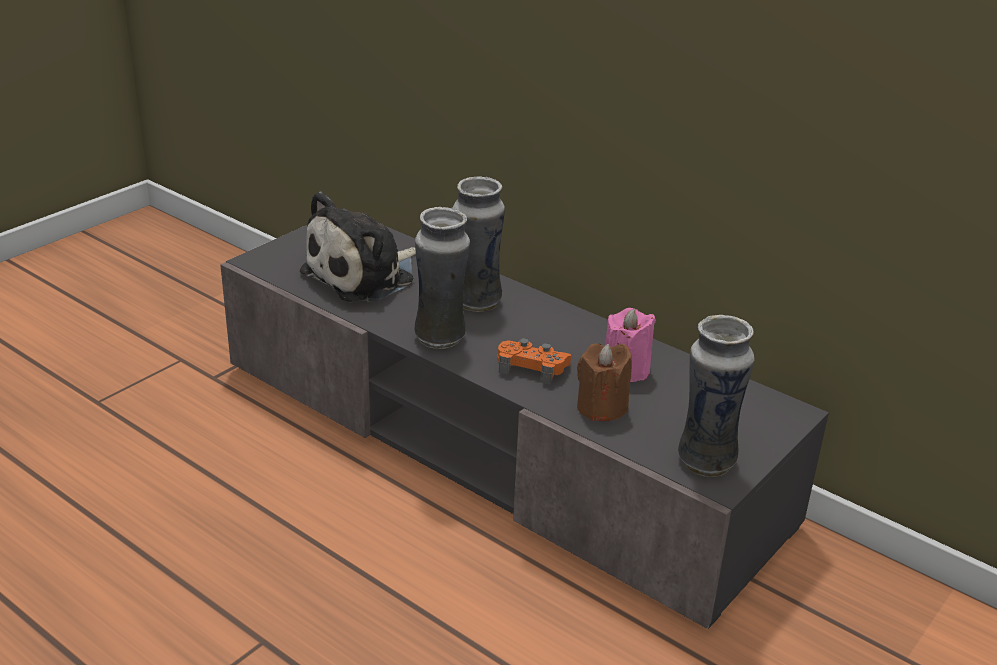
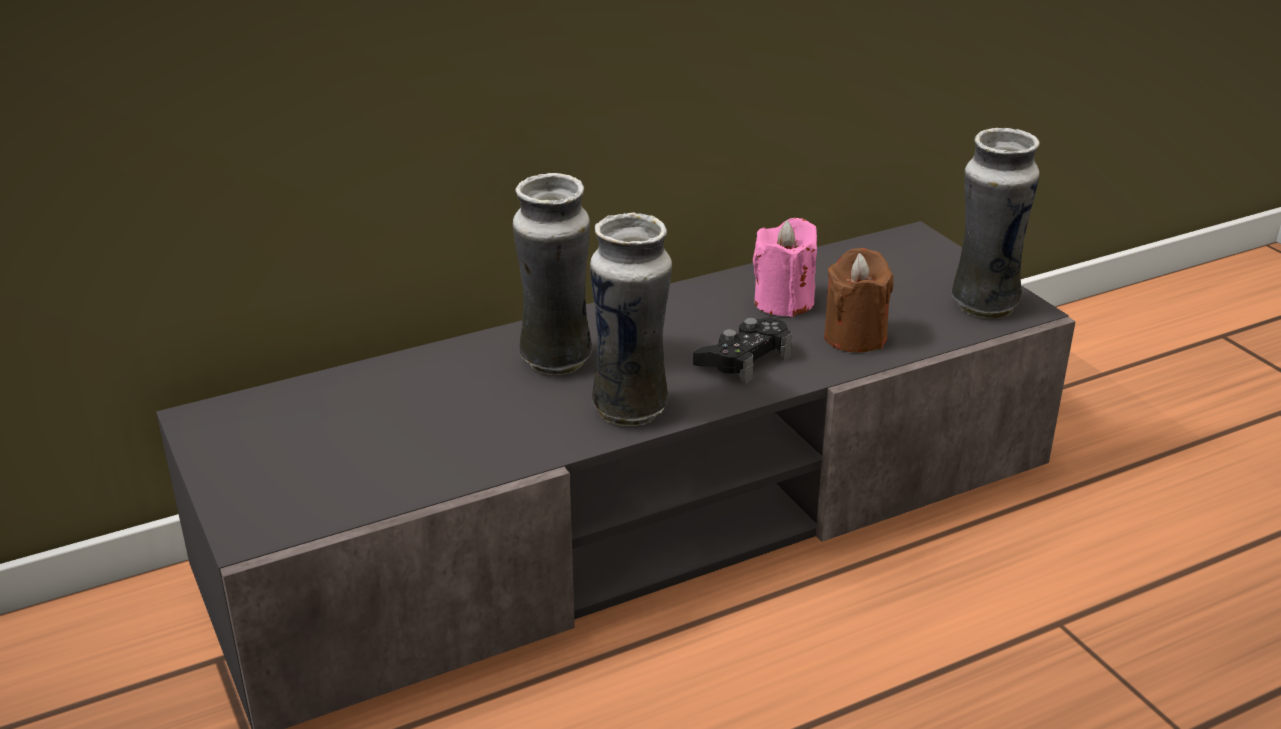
camera: 65 degrees left, 0 degrees up
plush toy [300,191,416,302] -> none
orange game controller [497,338,571,385] -> black game controller [693,317,792,385]

